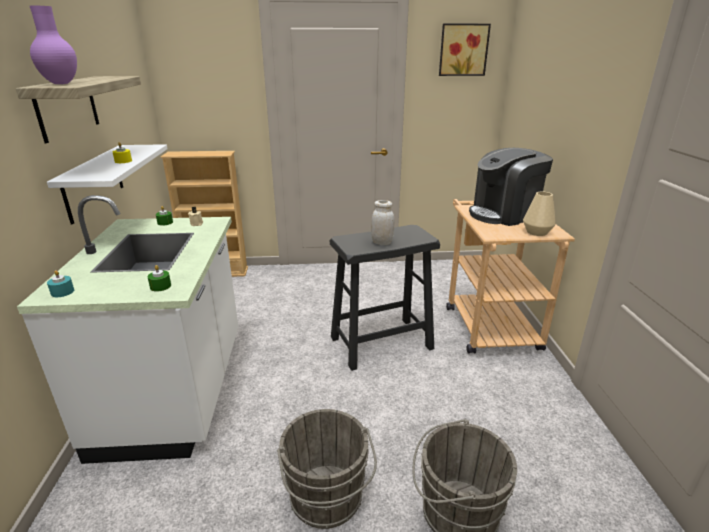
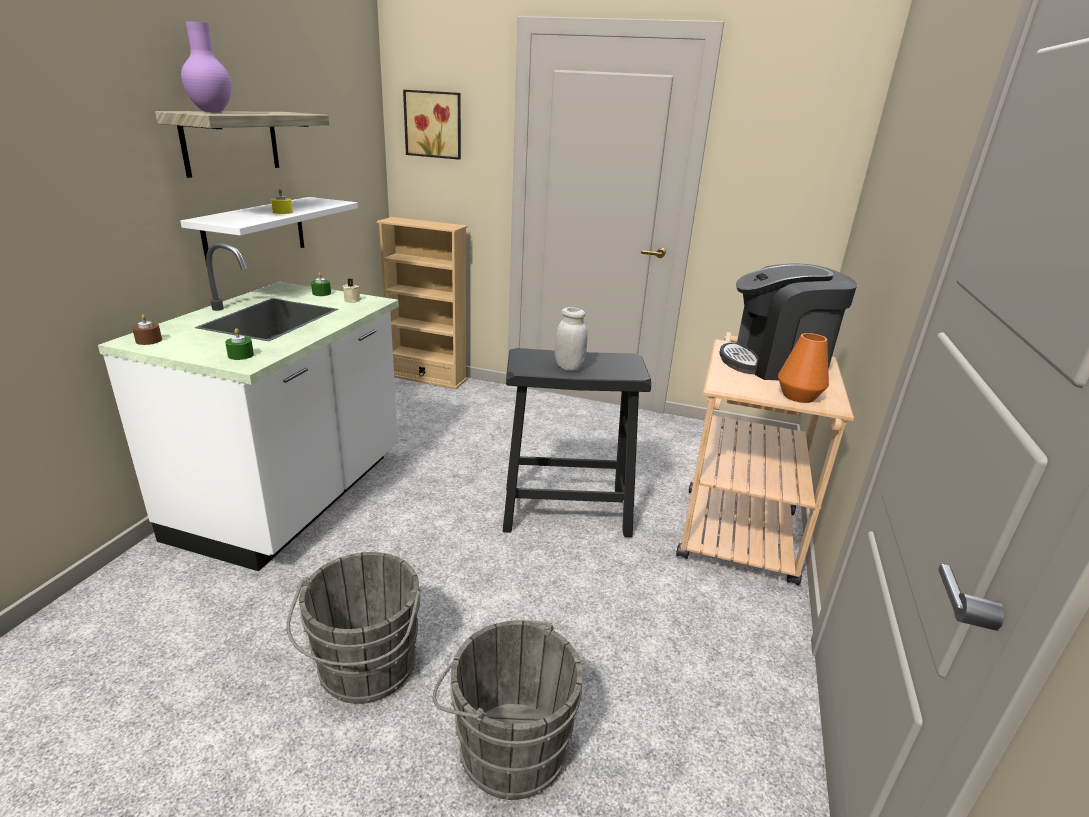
camera: 20 degrees right, 0 degrees up
turquoise candle [47,270,74,297] -> brown candle [132,314,162,345]
picture [439,24,491,76] -> picture moved to [403,90,461,160]
beige vase [523,191,556,236] -> orange vase [778,333,829,403]

